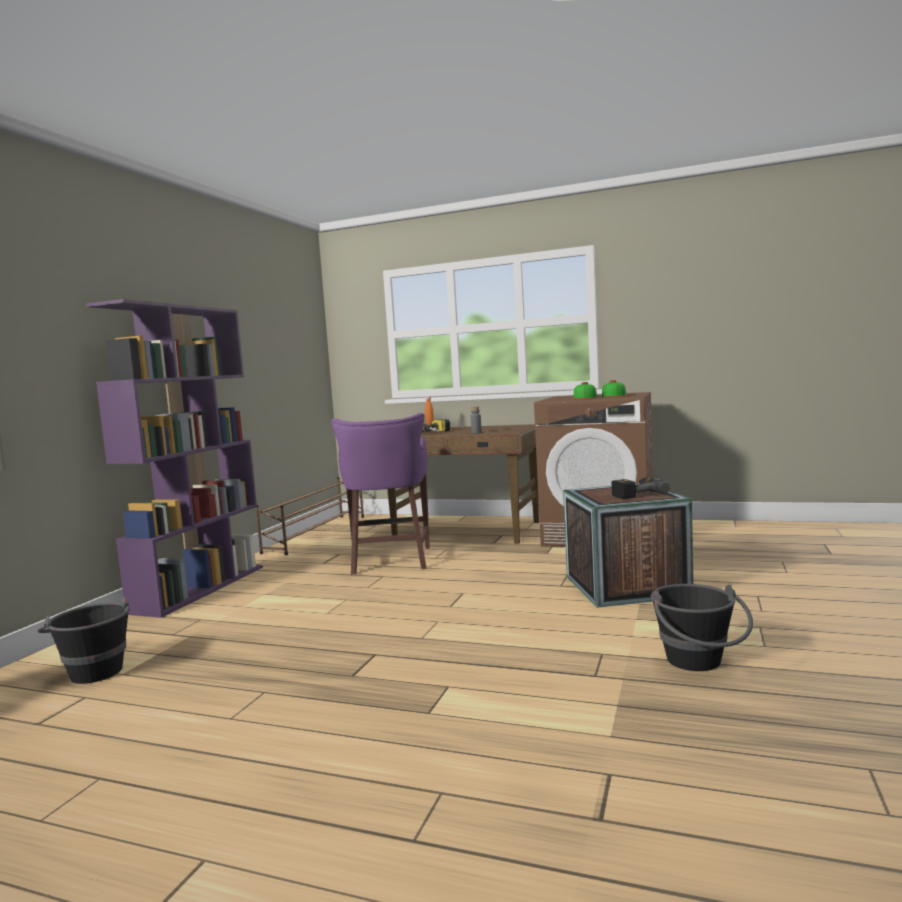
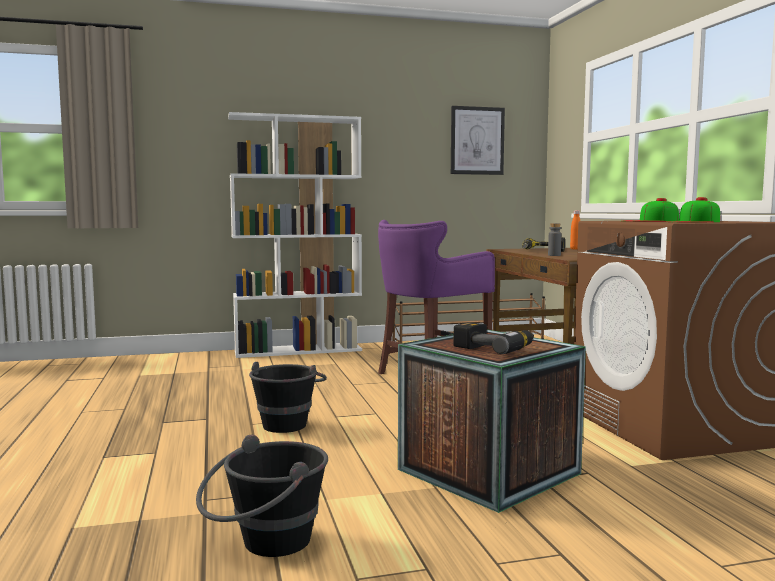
camera: 55 degrees right, 0 degrees up
black bucket [37,596,130,684] -> black bucket moved to [249,362,327,433]
purple bookcase [86,299,263,618] -> white bookcase [228,112,362,358]
none -> picture [451,106,505,175]

